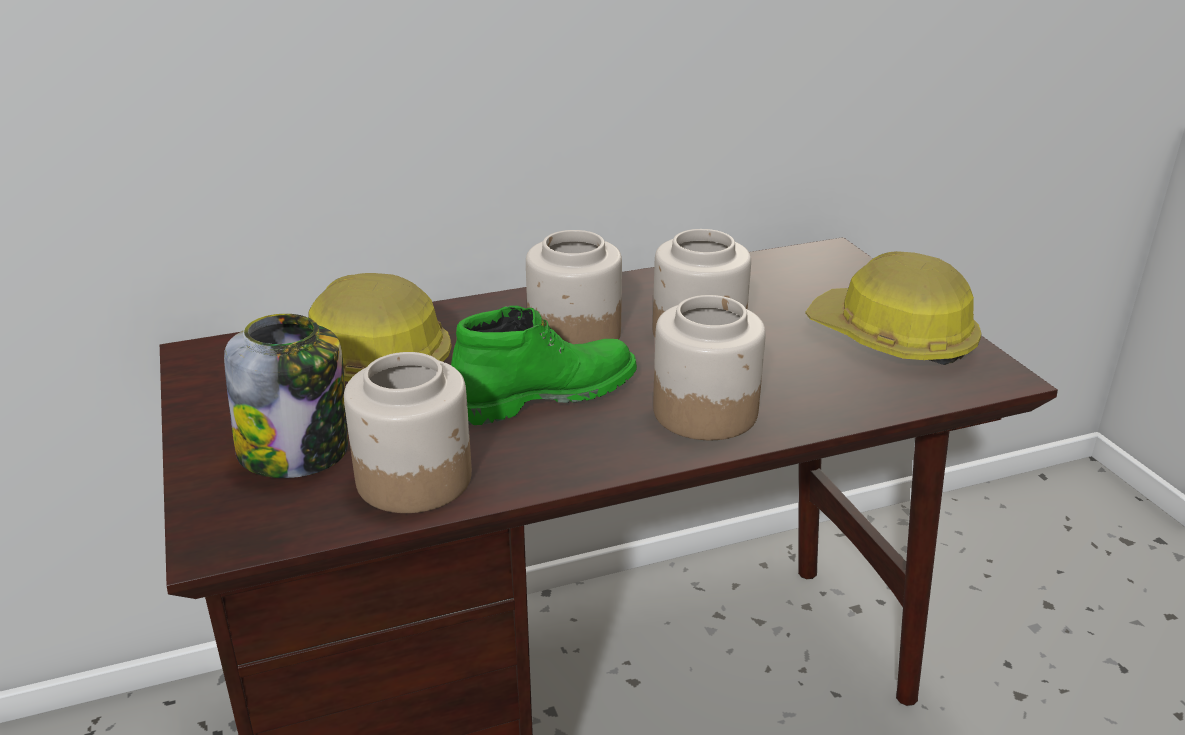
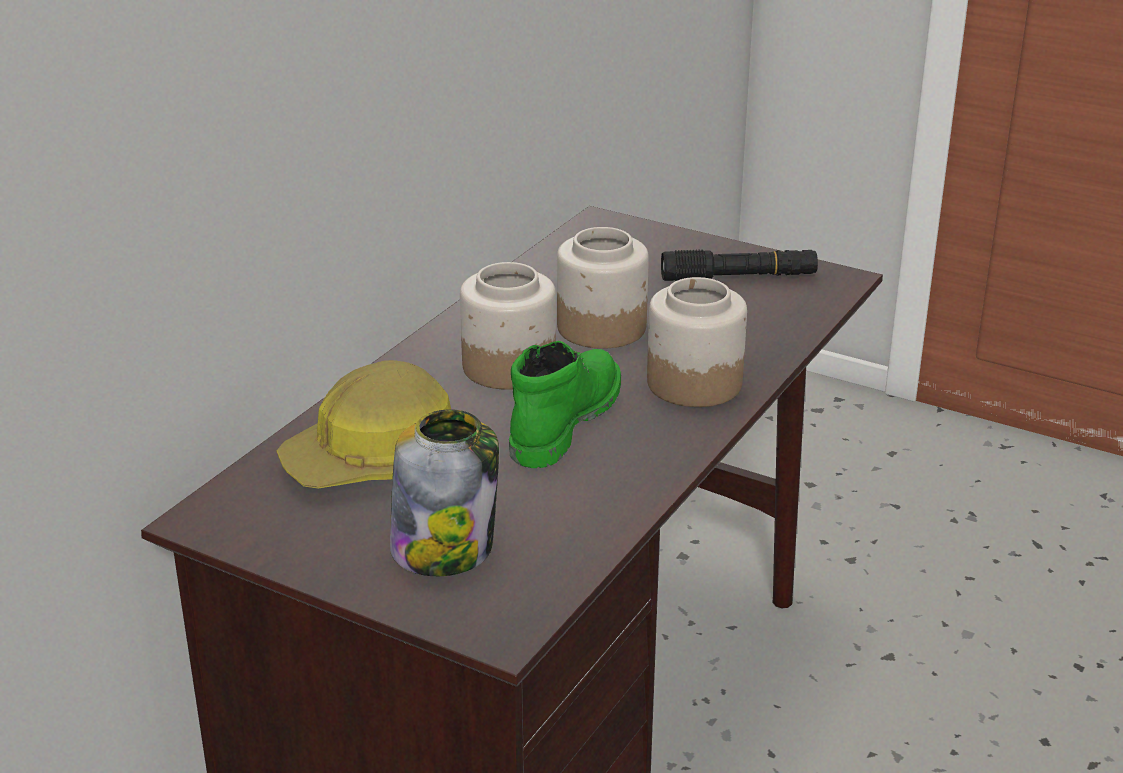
camera: 40 degrees left, 0 degrees up
jar [344,352,472,513] -> none
hard hat [805,251,982,365] -> black flashlight [661,249,818,281]

